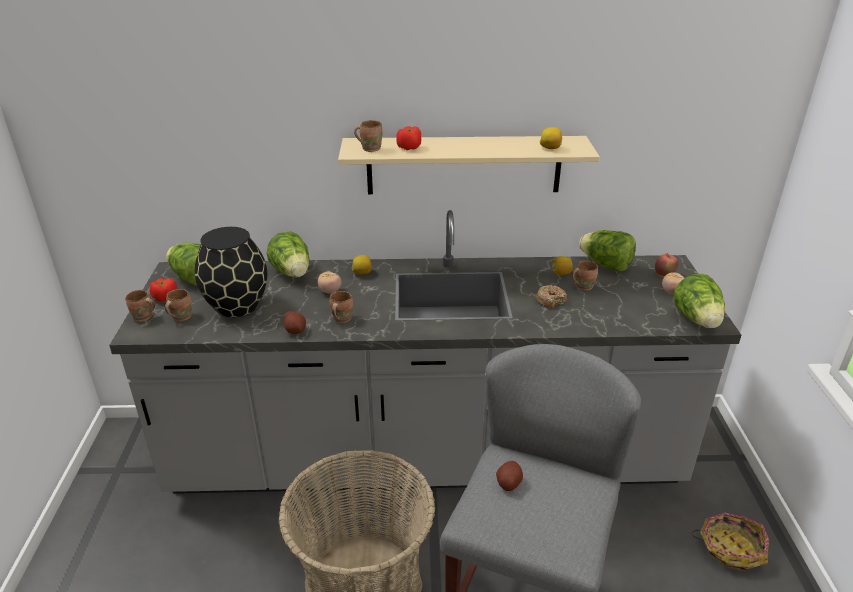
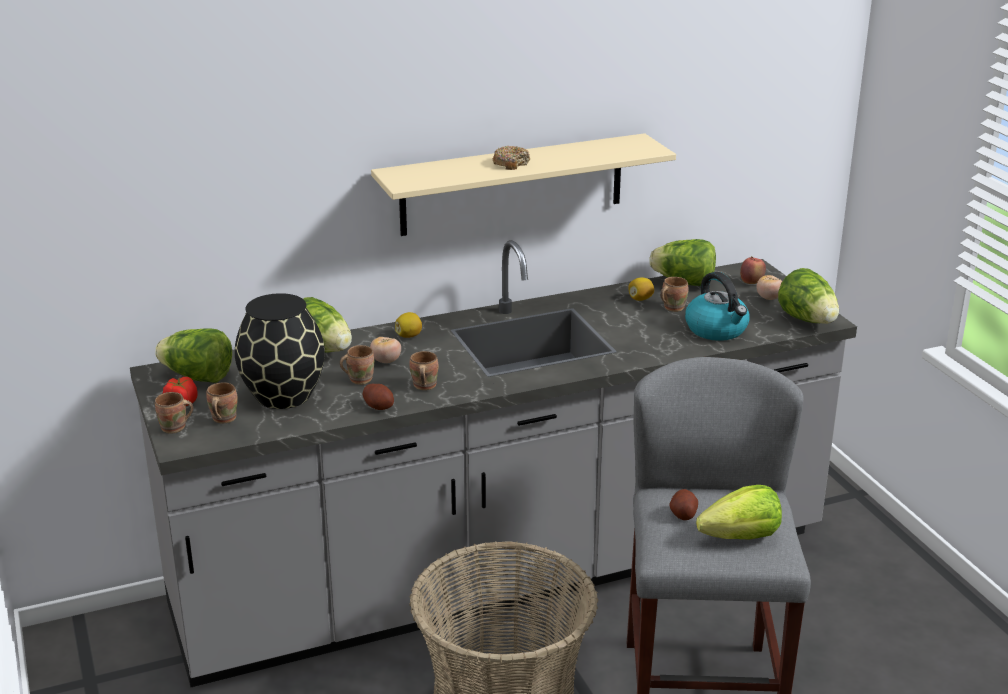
camera: 20 degrees left, 5 degrees down
brown mug [354,120,383,152] -> brown mug moved to [340,345,374,385]
tomato [396,126,421,150] -> none
donut [536,285,567,308] -> donut moved to [493,146,530,170]
lemon [540,127,562,149] -> none
basket [692,513,769,571] -> none
none -> kettle [685,272,749,341]
none -> lettuce [696,485,782,540]

